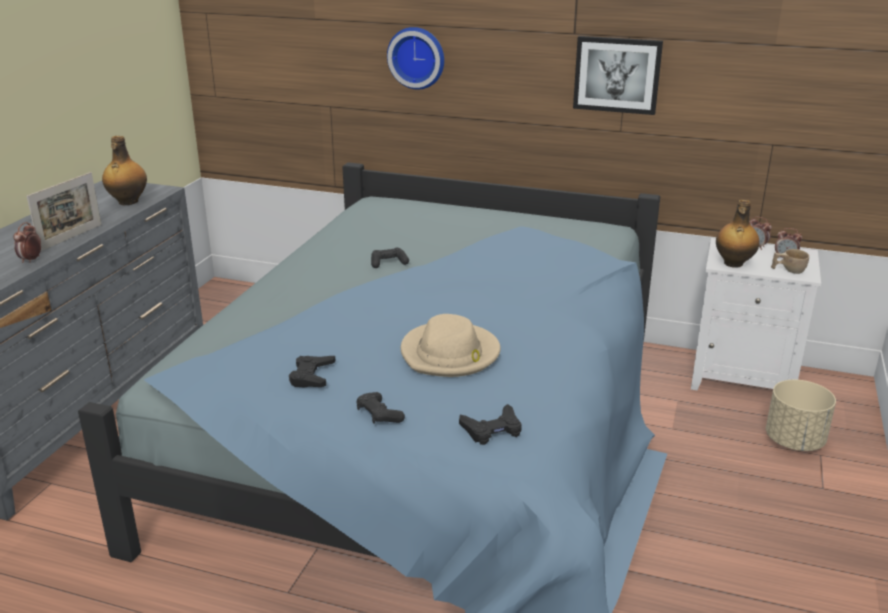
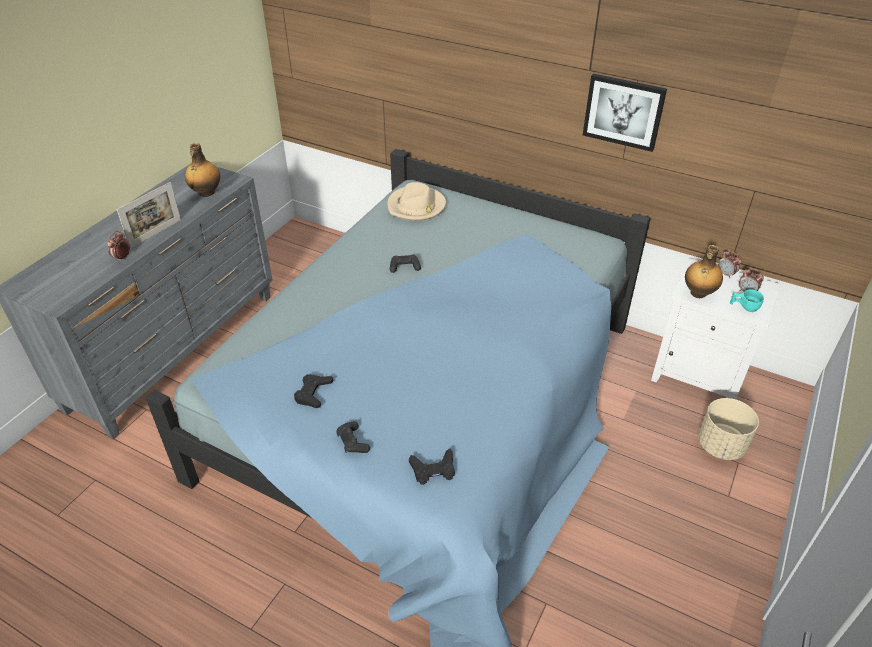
camera: 10 degrees right, 15 degrees up
wall clock [387,27,444,90] -> none
beige hat [401,314,501,377] -> beige hat moved to [387,182,446,221]
beige cup [771,249,809,274] -> turquoise cup [730,289,764,312]

